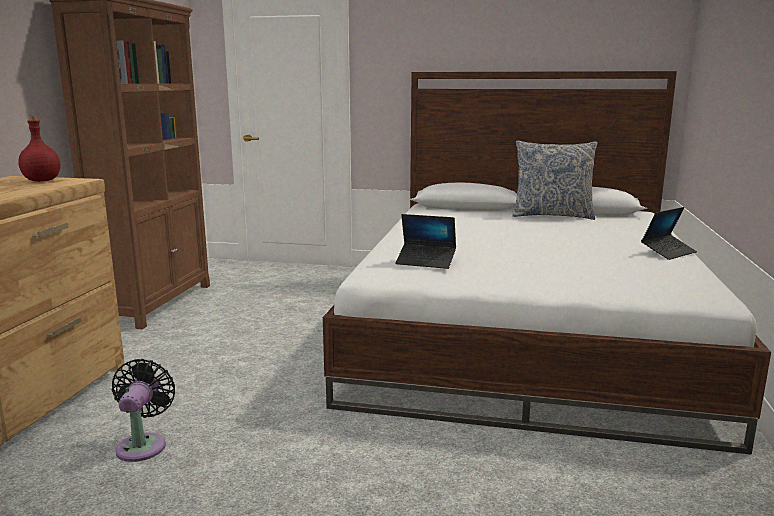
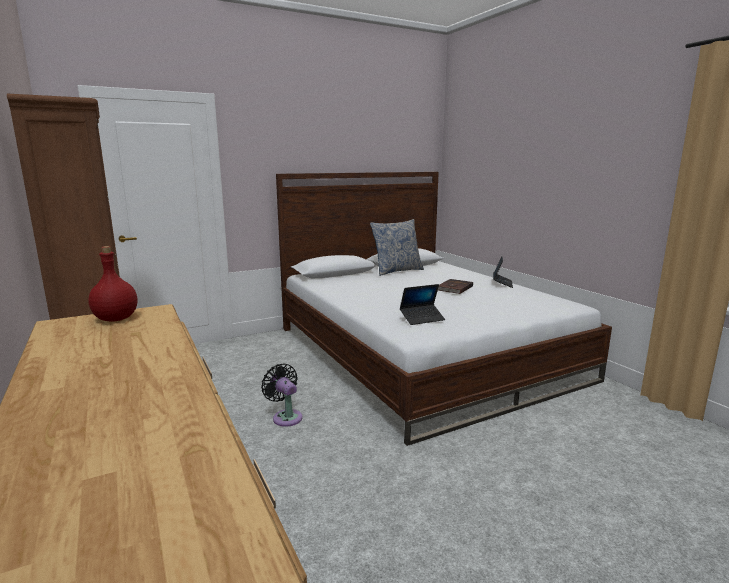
camera: 40 degrees left, 0 degrees up
black fan [112,359,175,462] -> black fan moved to [261,363,303,427]
none -> brown book [438,279,473,294]

